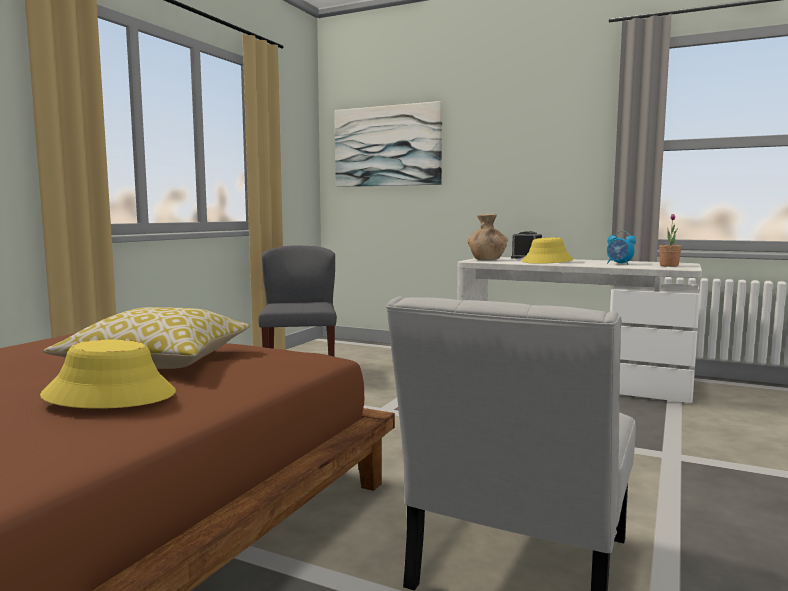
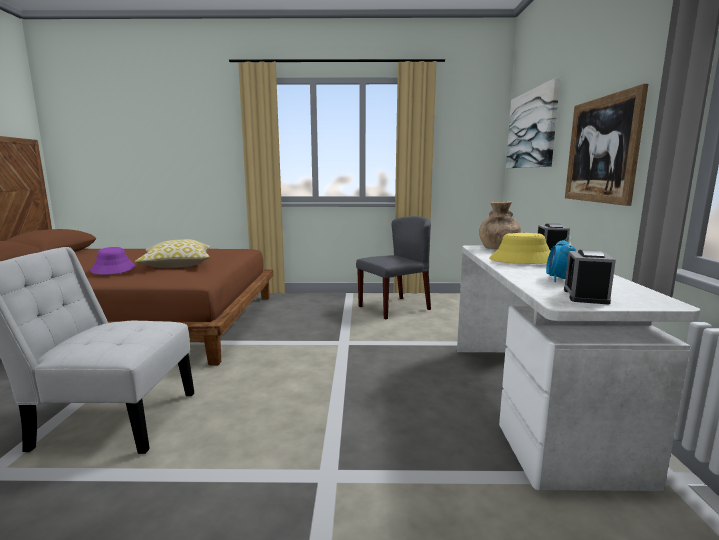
camera: 65 degrees right, 5 degrees up
yellow hat [40,340,176,409] -> purple hat [90,247,135,275]
potted plant [659,214,682,267] -> alarm clock [564,249,616,304]
none -> picture [565,84,648,206]

